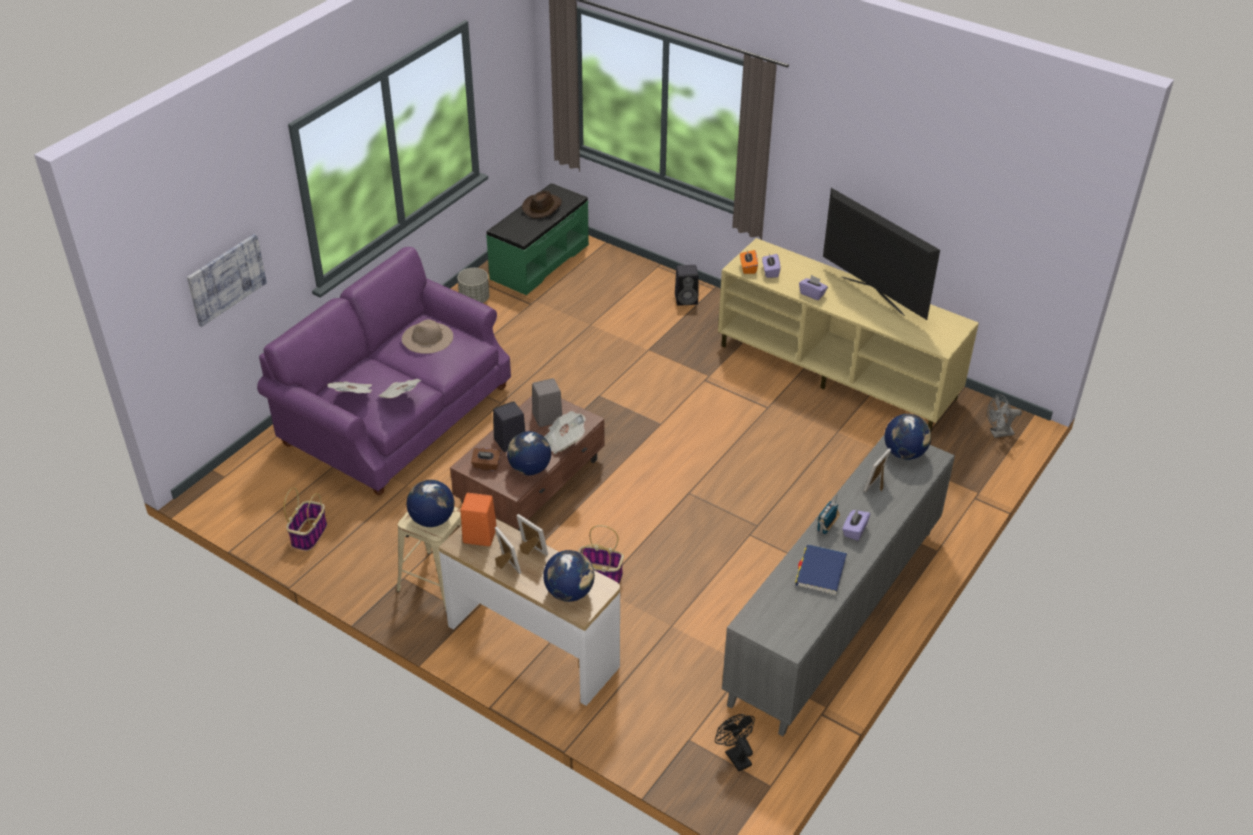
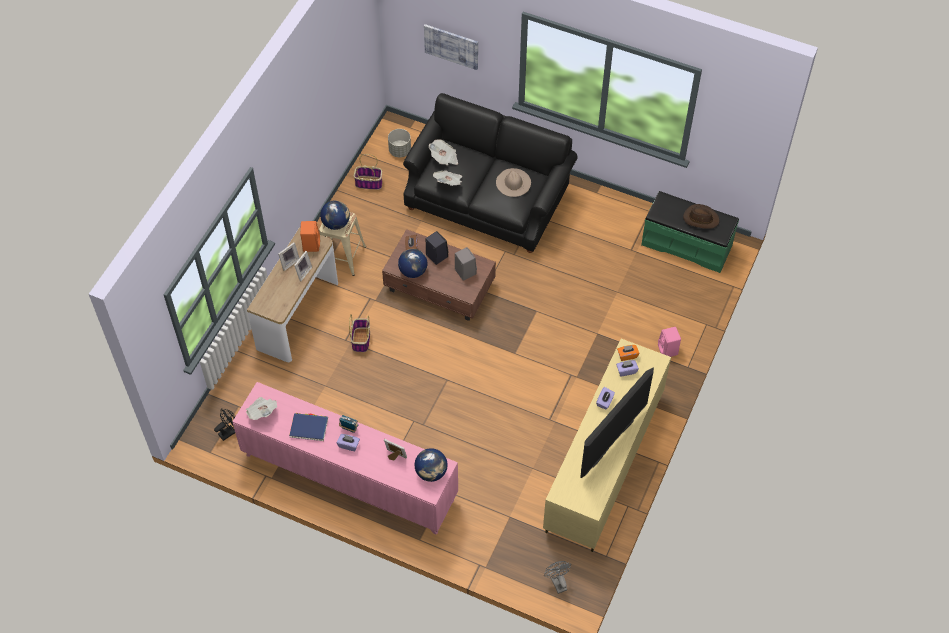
camera: 80 degrees right, 15 degrees up
purple sofa [257,247,511,495] -> black sofa [403,93,577,253]
grey planter [458,268,489,303] -> grey planter moved to [388,129,411,157]
globe [543,550,595,602] -> none
newspaper [544,411,586,454] -> newspaper moved to [246,397,277,420]
black speaker [675,265,699,306] -> pink speaker [658,327,681,357]
grey cabinet [722,434,955,736] -> pink cabinet [232,382,458,535]

